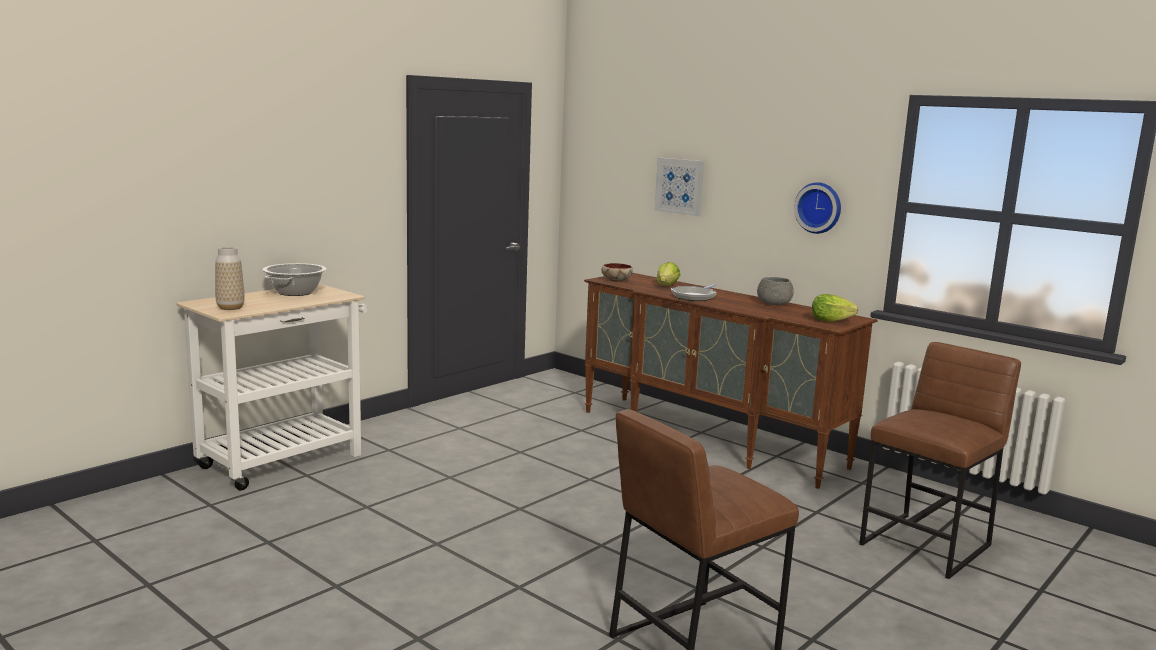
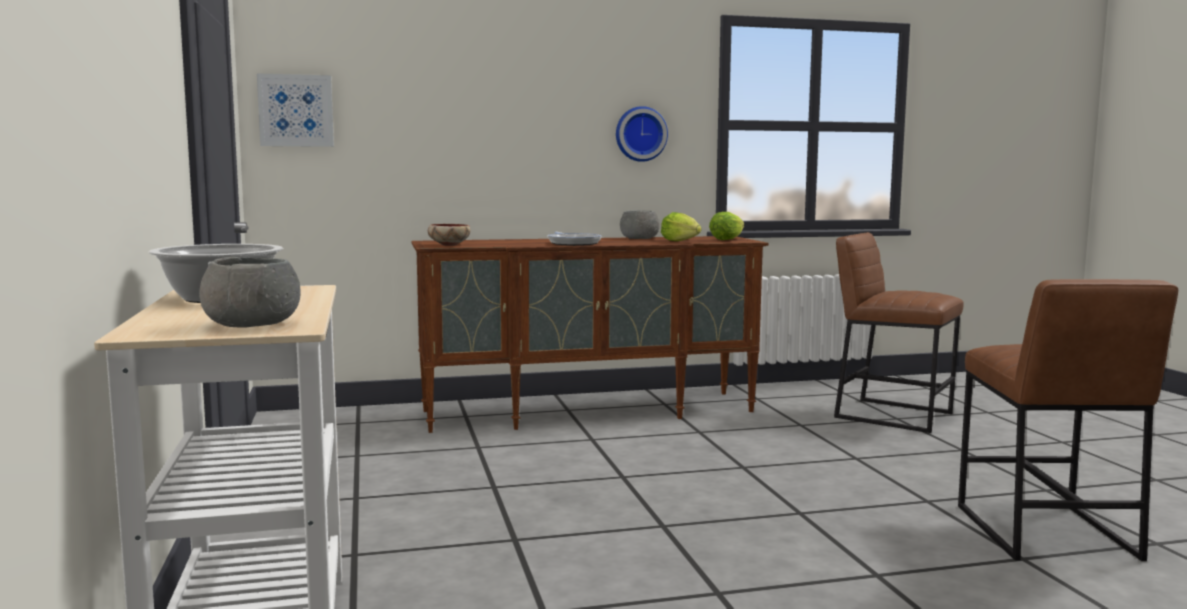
camera: 55 degrees left, 5 degrees down
vase [215,247,245,310] -> grey bowl [199,257,301,327]
picture [654,158,704,216] -> picture moved to [257,73,334,147]
lettuce [656,262,680,286] -> lettuce moved to [661,212,702,241]
brown chair [859,342,1021,579] -> brown chair turned 45 degrees counterclockwise [834,232,964,433]

